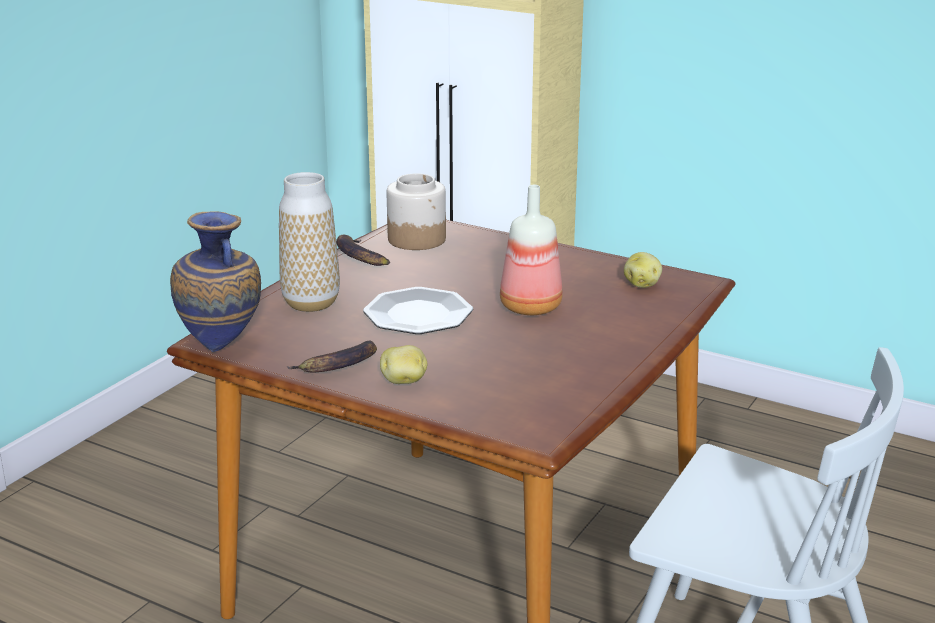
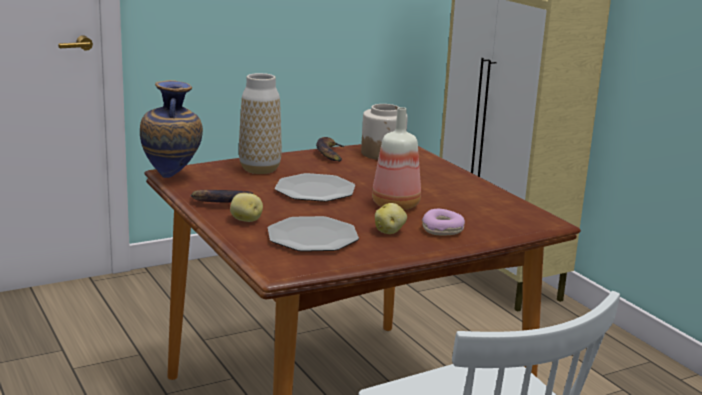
camera: 30 degrees right, 5 degrees down
potato [624,252,662,288] -> potato moved to [375,203,407,234]
none -> plate [268,216,359,252]
none -> donut [422,209,465,235]

